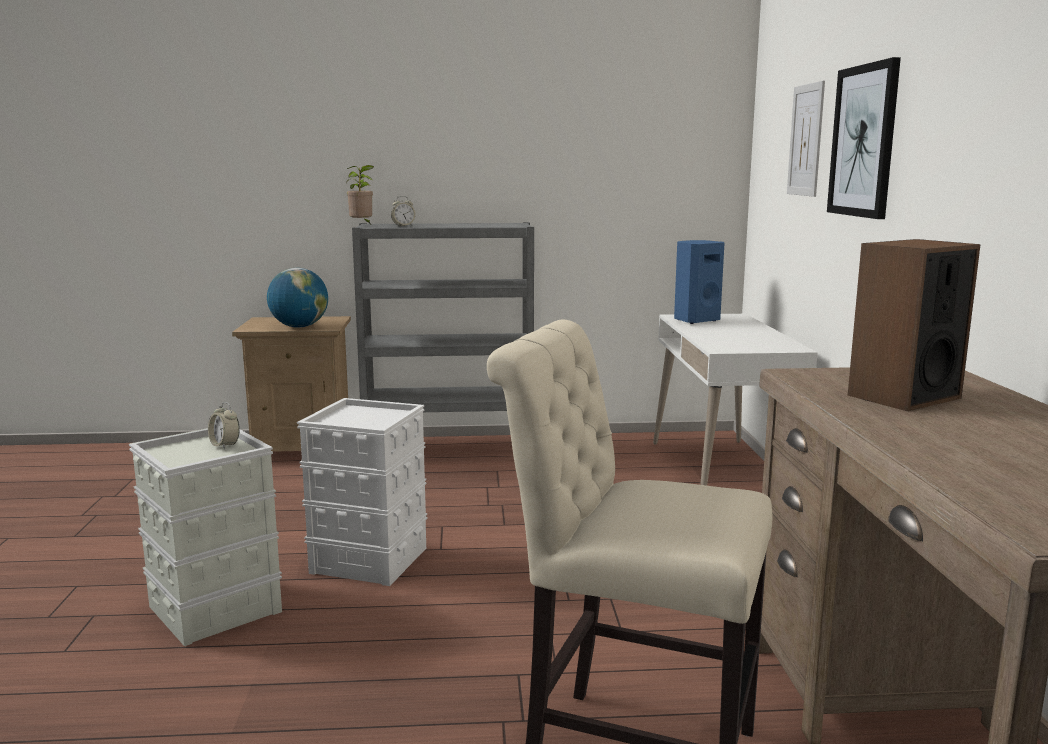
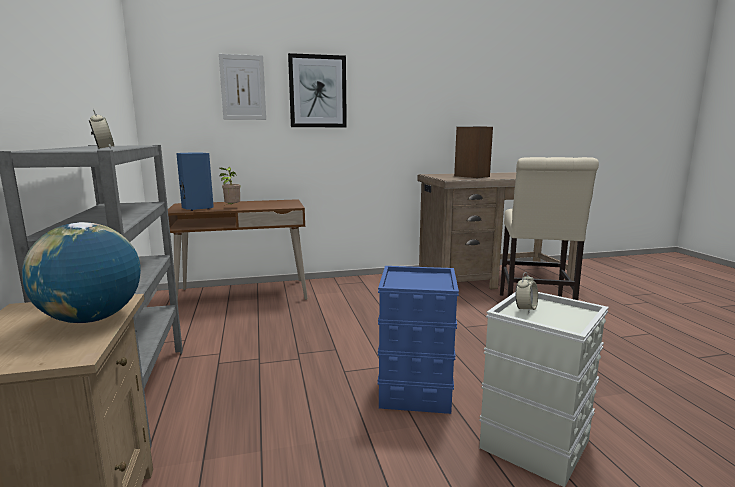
camera: 100 degrees left, 0 degrees up
white storage box [297,398,427,586] -> blue storage box [378,266,459,414]
potted plant [346,165,374,223] -> potted plant moved to [219,167,240,207]
white desk [653,314,818,485] -> brown desk [168,199,307,301]

